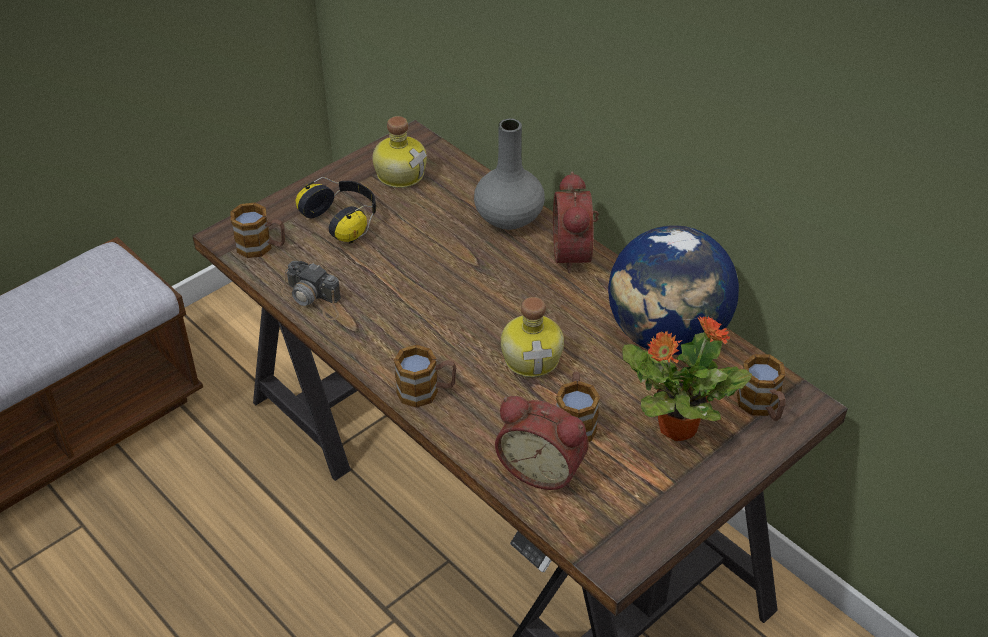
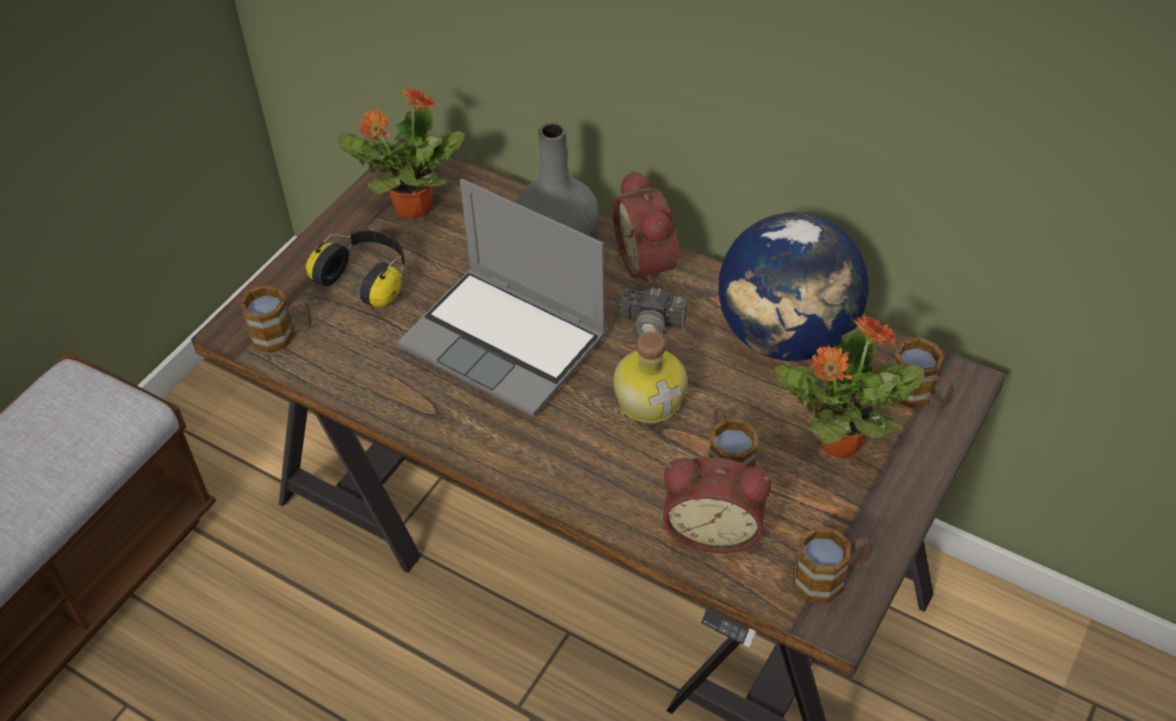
camera: 15 degrees left, 5 degrees up
camera [281,261,341,320] -> camera moved to [614,287,696,349]
bottle [372,116,427,188] -> potted plant [338,88,465,219]
mug [394,345,456,408] -> mug moved to [793,527,871,603]
none -> laptop [397,179,606,417]

